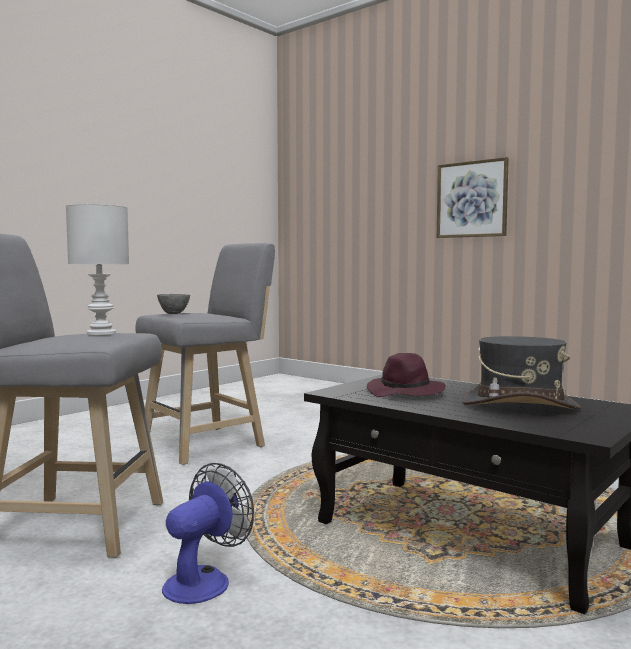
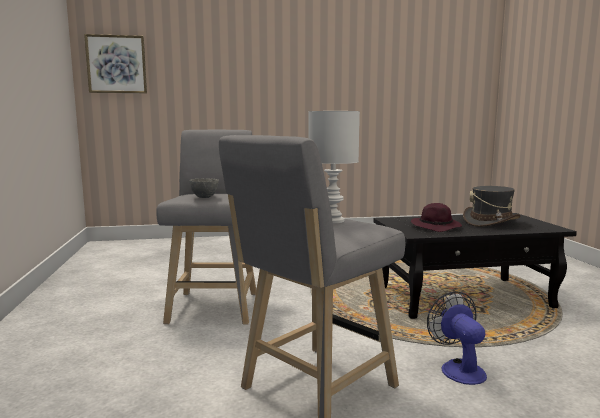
camera: 50 degrees left, 5 degrees up
picture [437,157,509,238] -> picture moved to [84,34,147,93]

